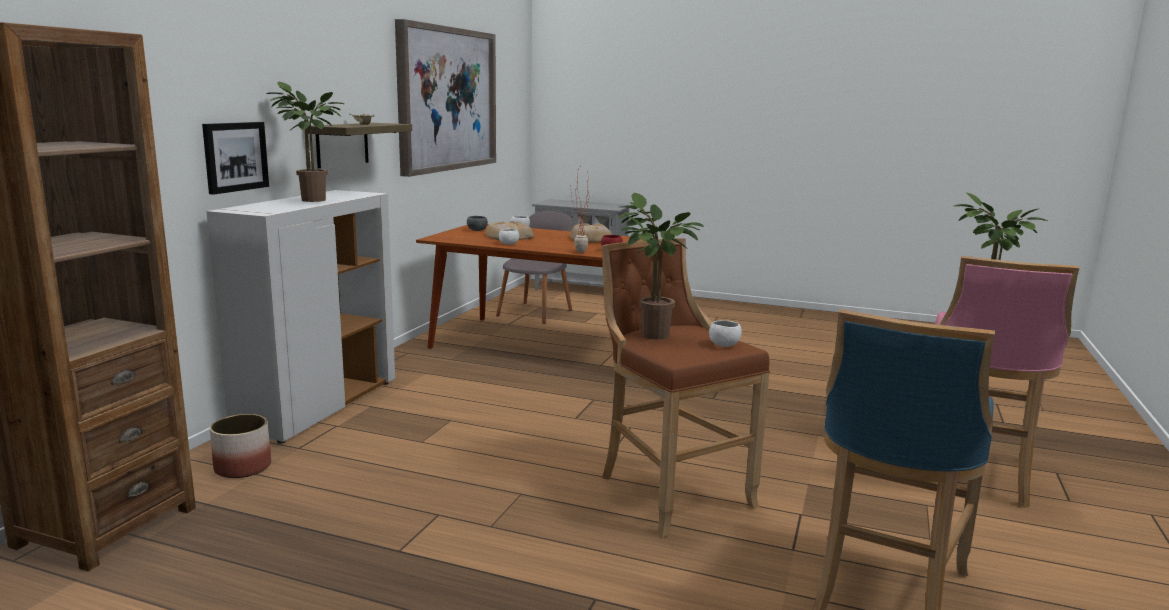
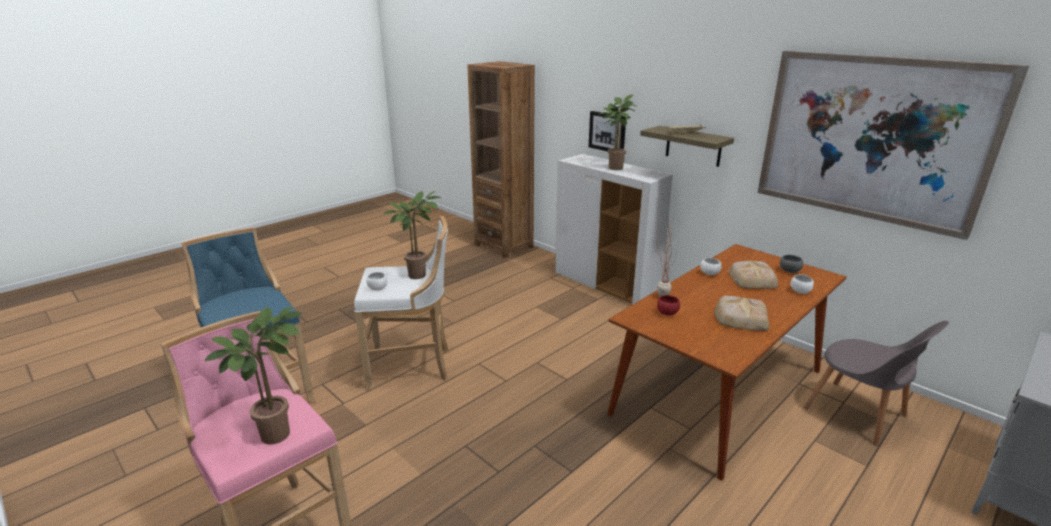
camera: 115 degrees right, 10 degrees up
planter [210,414,271,478] -> none
brown stool [602,238,770,538] -> white stool [354,216,448,391]

